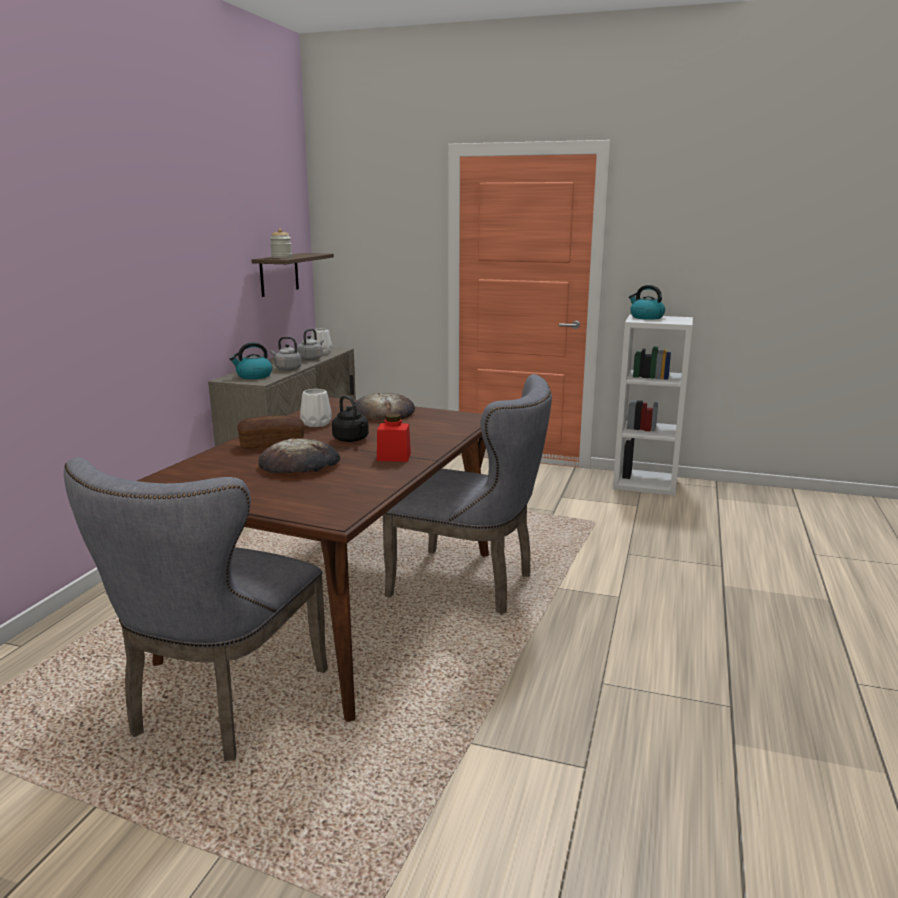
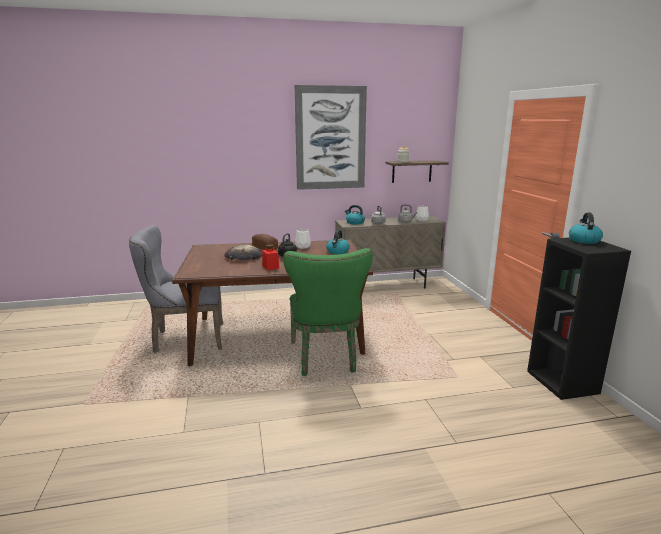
camera: 60 degrees right, 0 degrees up
bread [352,393,415,421] -> kettle [326,230,350,254]
grey chair [383,374,552,614] -> green chair [283,248,373,376]
white bookcase [613,315,693,496] -> black bookcase [527,237,631,400]
none -> picture [295,85,367,190]

